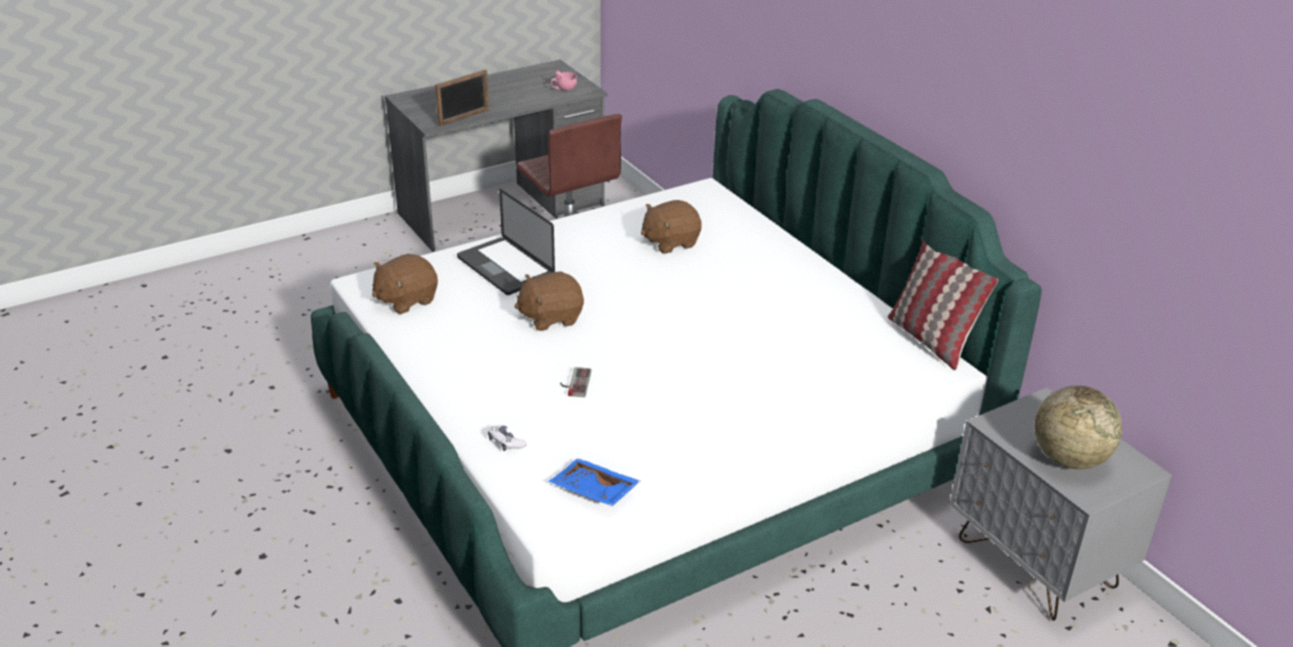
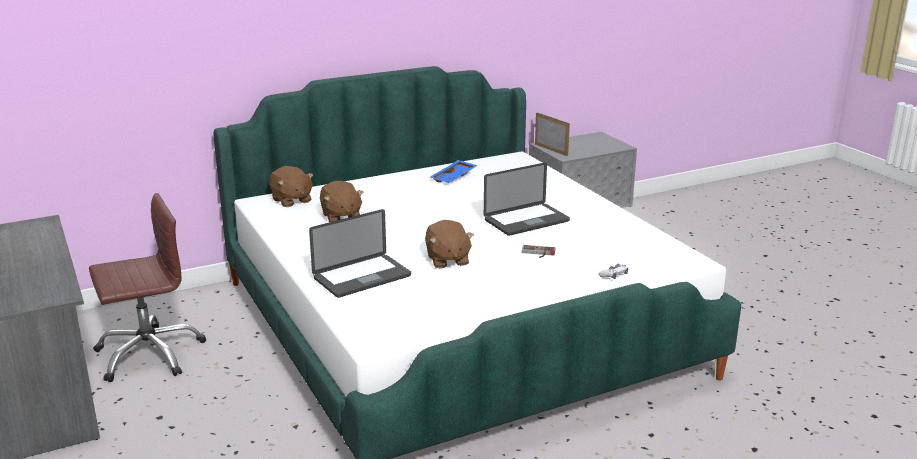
camera: 85 degrees left, 10 degrees down
brown plush toy [372,254,438,314] -> brown plush toy moved to [269,166,313,207]
picture frame [435,69,489,126] -> picture frame moved to [535,112,570,156]
blue tray [549,458,640,506] -> blue tray moved to [430,160,478,183]
pink cup [551,70,577,91] -> none
pillow [888,241,998,370] -> none
globe [1035,386,1122,469] -> none
none -> laptop [484,162,570,236]

